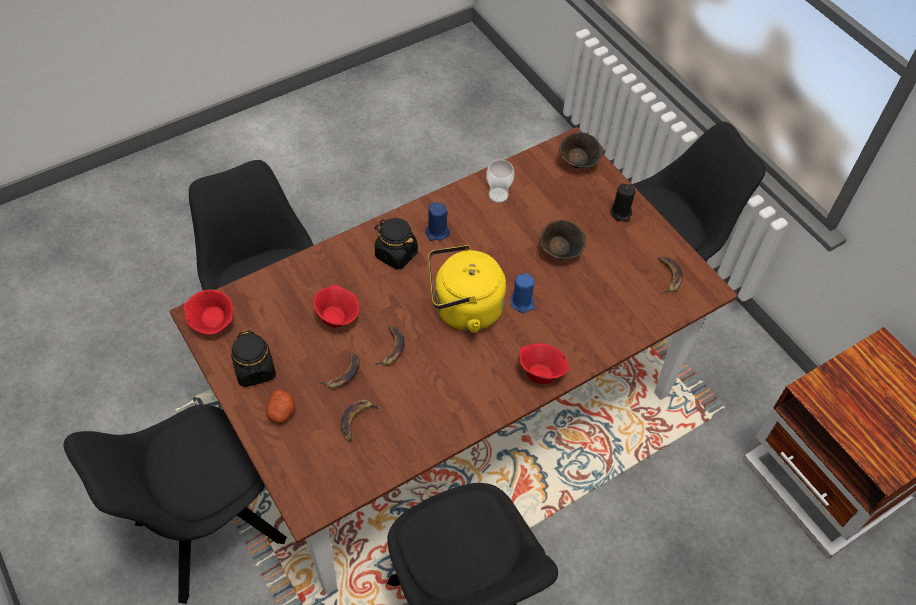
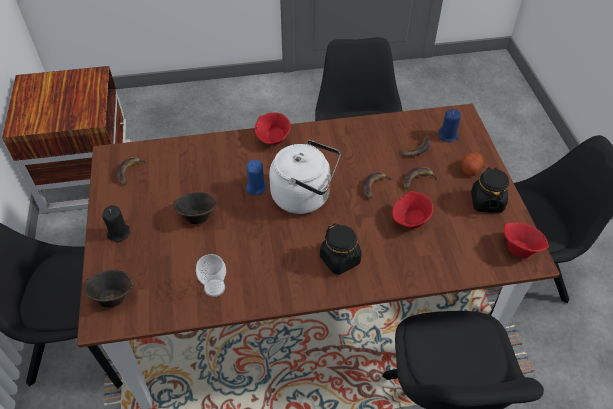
camera: 155 degrees left, 5 degrees down
blue candle [425,202,450,241] -> blue candle moved to [438,109,461,142]
yellow kettle [428,245,506,333] -> white kettle [269,140,340,214]

